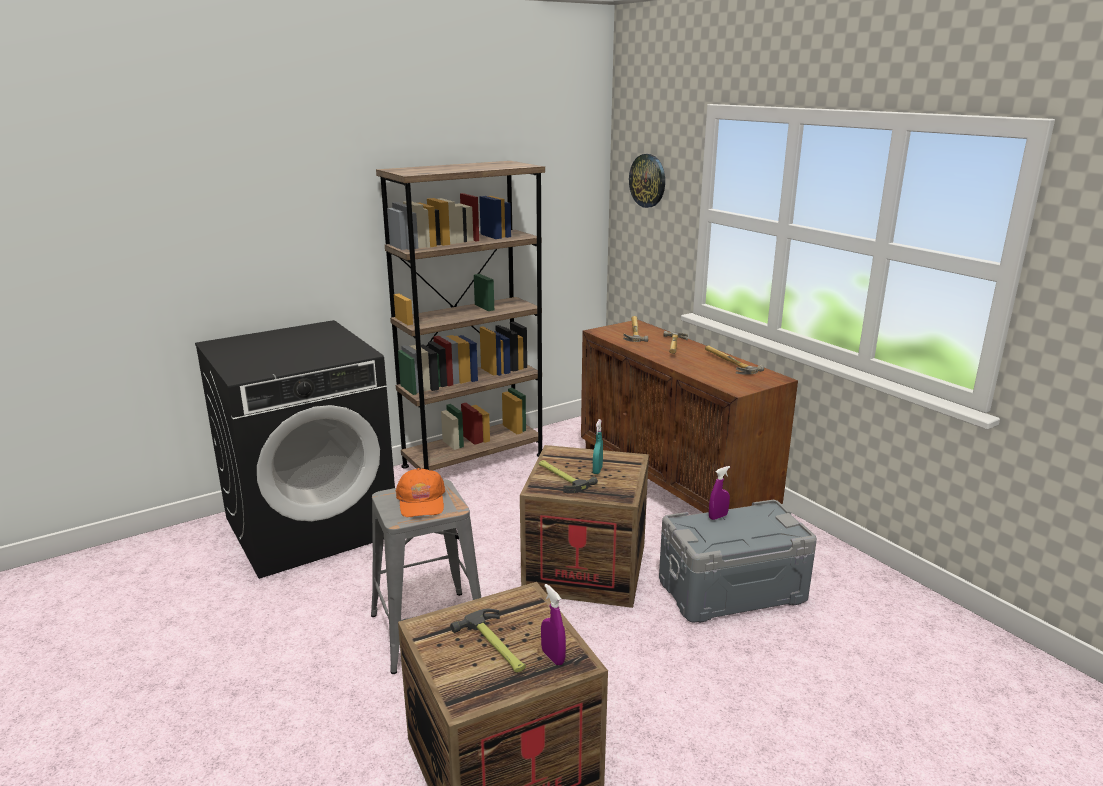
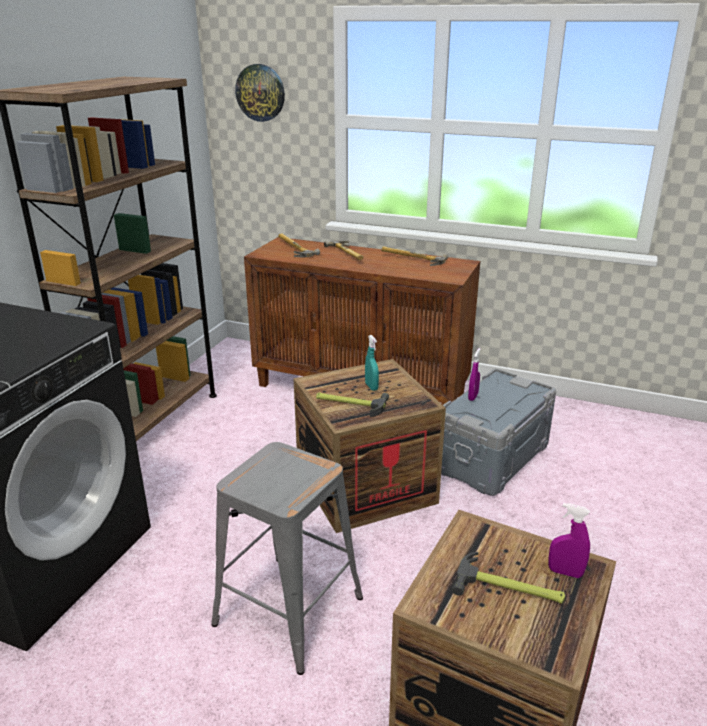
camera: 35 degrees left, 5 degrees up
orange cap [395,468,445,517] -> none

